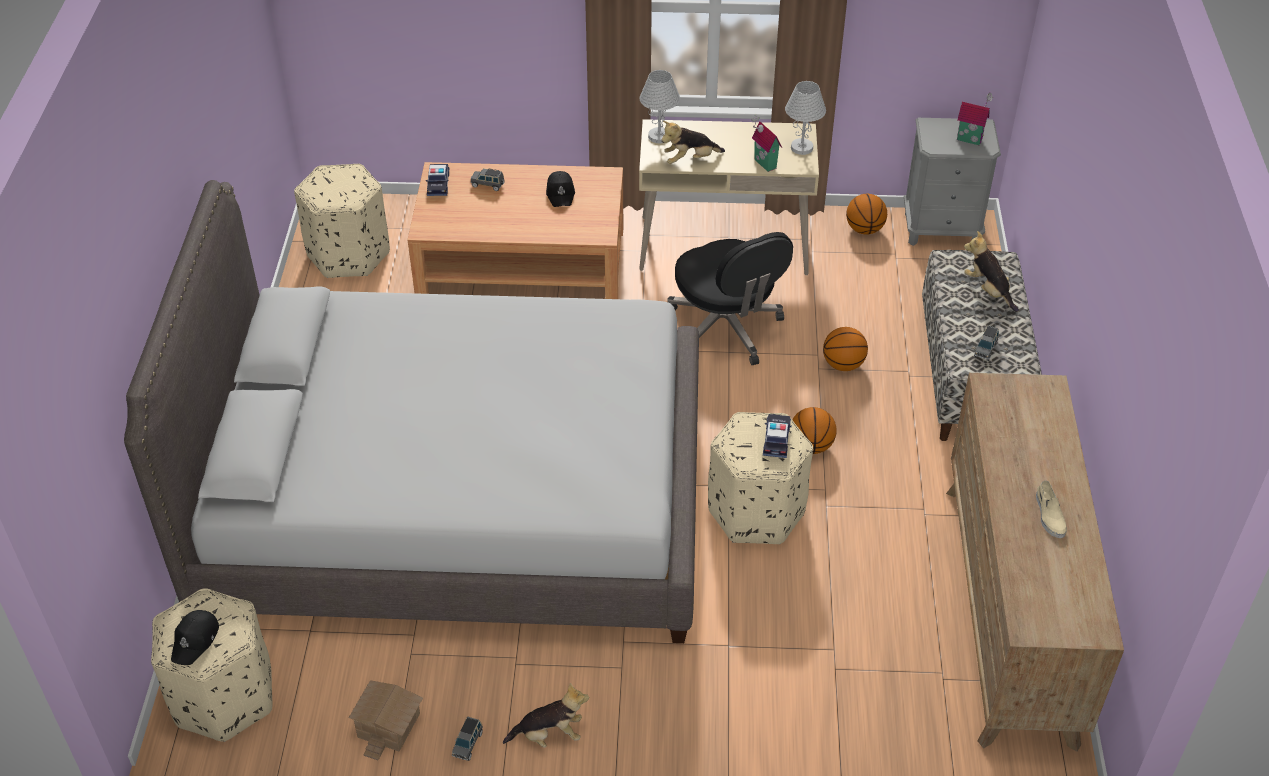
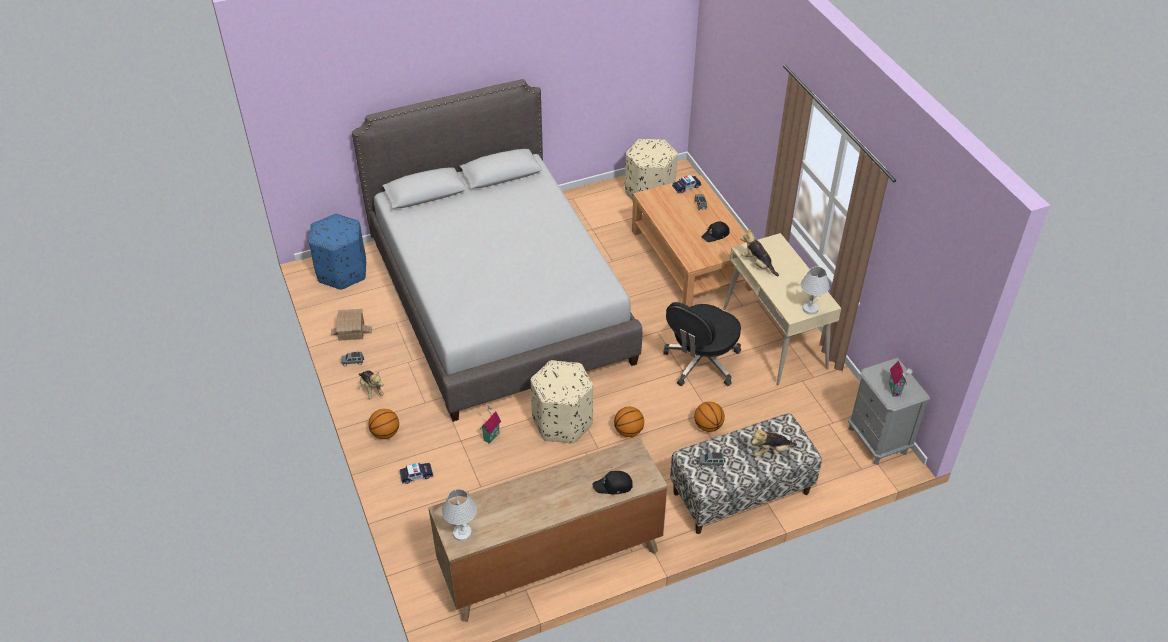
camera: 65 degrees right, 0 degrees up
beige ottoman [151,588,273,742] -> blue ottoman [309,214,366,290]
black cap [171,610,219,665] -> black cap moved to [592,471,633,495]
white table lamp [640,70,680,143] -> white table lamp moved to [442,489,477,541]
toy house [751,115,782,172] -> toy house moved to [481,405,501,444]
toy car [763,414,792,458] -> toy car moved to [399,463,433,484]
basketball [846,194,887,235] -> basketball moved to [368,409,399,439]
plush toy [964,231,1019,312] -> plush toy turned 135 degrees counterclockwise [751,428,797,456]
beige shoe [1036,481,1067,538] -> none

